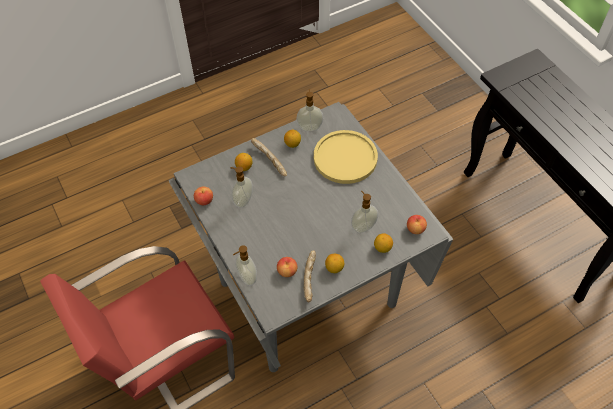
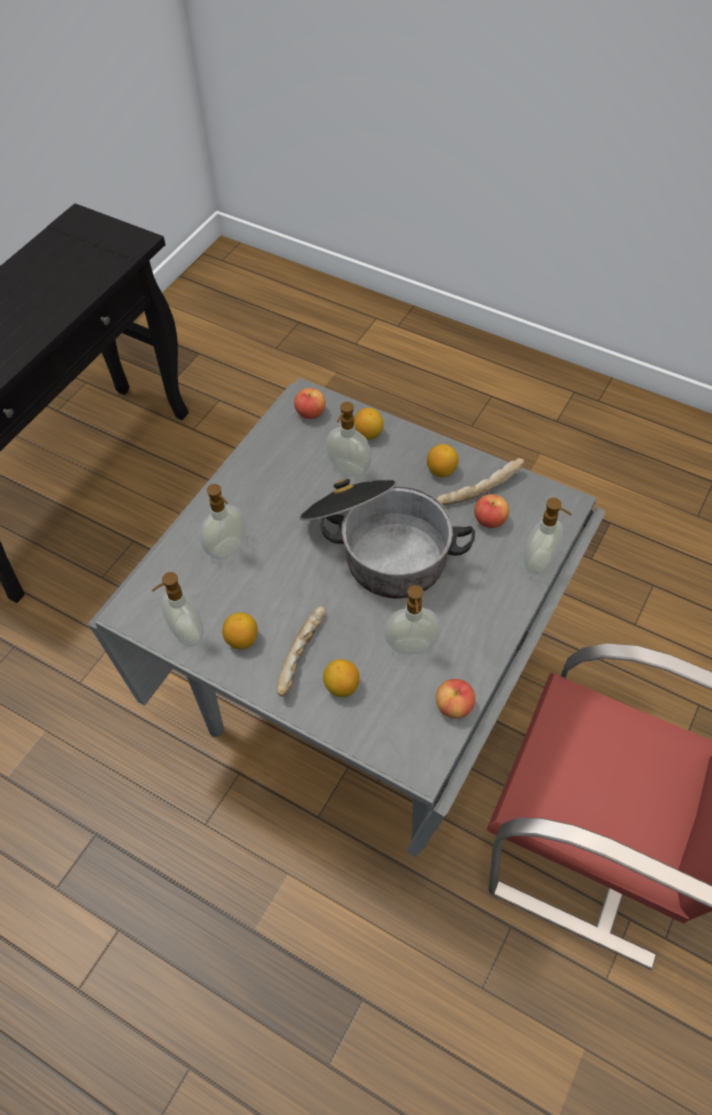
camera: 120 degrees left, 0 degrees up
yellow plate [314,130,378,184] -> soap dispenser [200,484,246,560]
none -> cooking pot [299,479,475,599]

